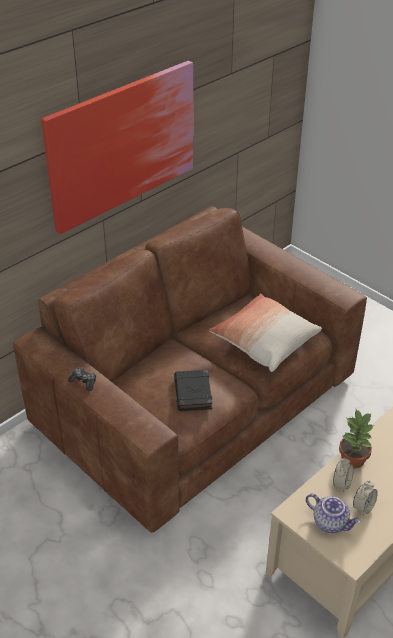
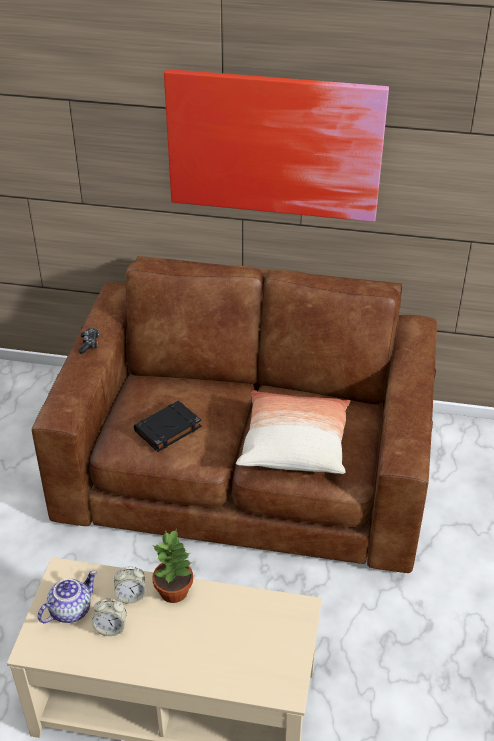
camera: 55 degrees right, 0 degrees up
teapot [306,494,361,533] -> teapot turned 135 degrees counterclockwise [38,570,97,623]

